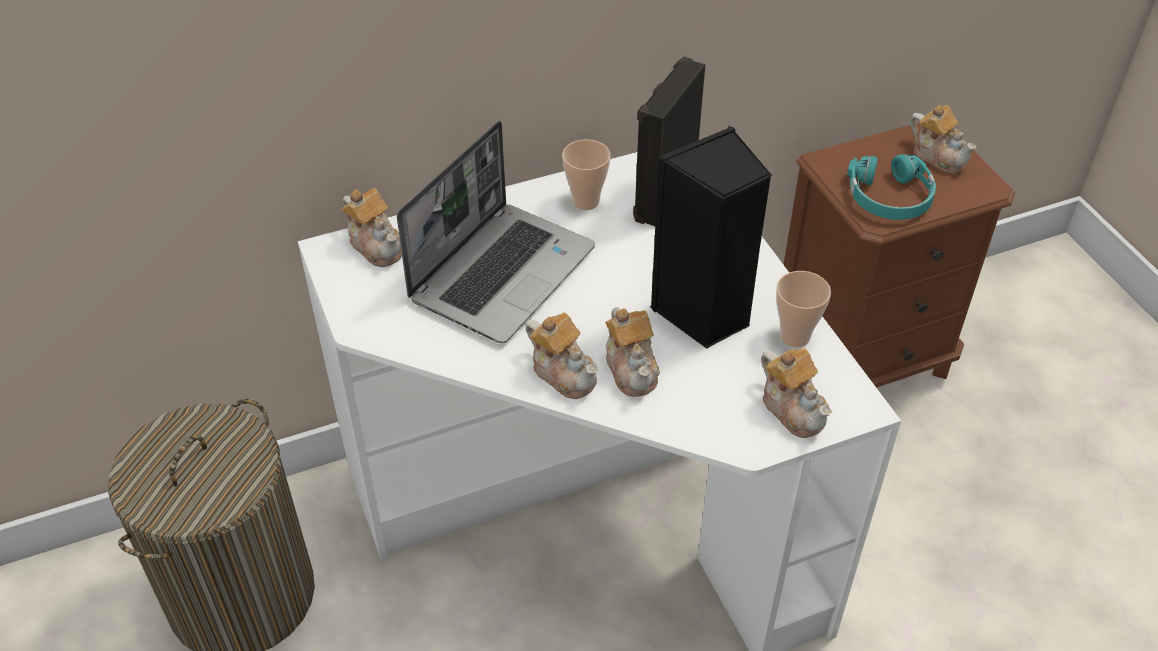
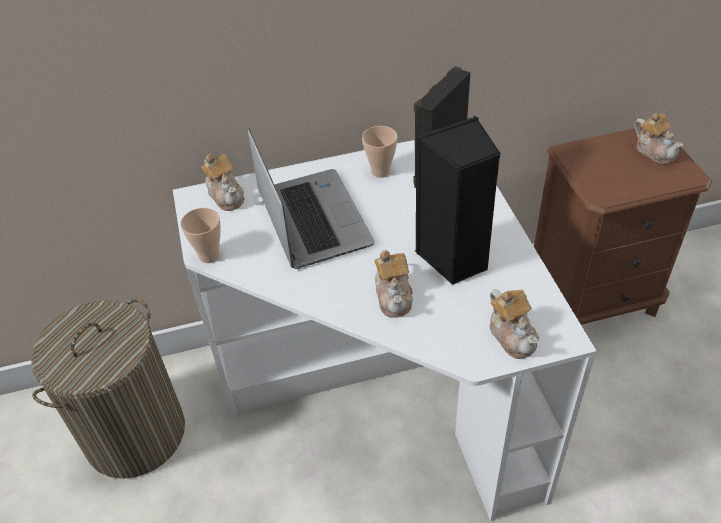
camera: 10 degrees right, 0 degrees up
laptop [397,121,595,343] -> laptop turned 60 degrees counterclockwise [248,128,374,269]
teapot [526,313,598,399] -> none
cup [776,271,831,347] -> cup moved to [180,208,221,263]
turquoise headphones [847,154,936,220] -> none

